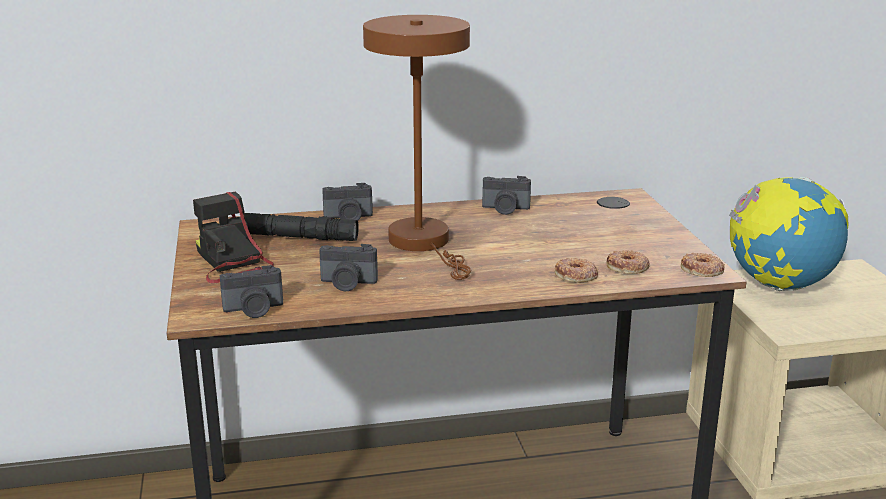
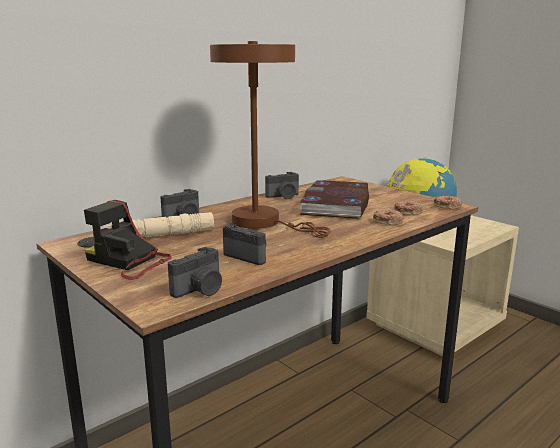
camera: 30 degrees left, 5 degrees down
black flashlight [245,213,359,241] -> beige flashlight [108,212,214,237]
camera [319,244,378,291] -> camera turned 120 degrees counterclockwise [223,224,266,265]
none -> book [299,180,369,219]

